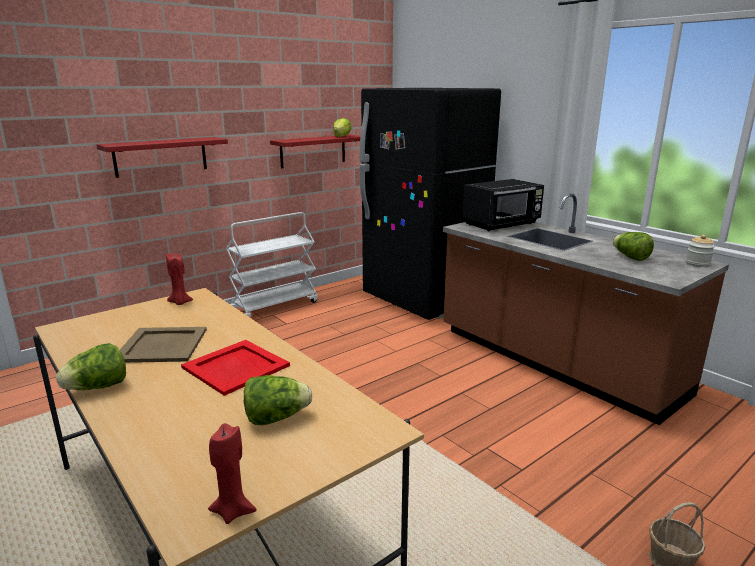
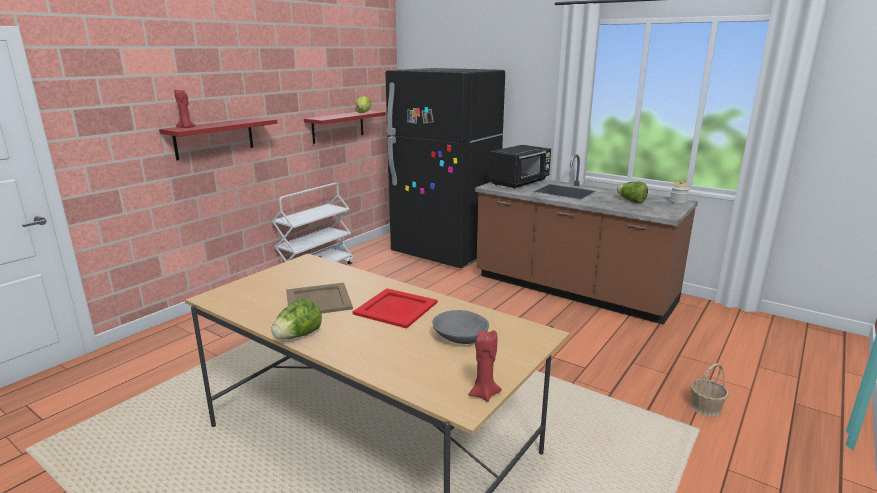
camera: 15 degrees left, 0 degrees up
red candle [166,254,193,305] -> red candle moved to [174,89,196,128]
lettuce [244,375,312,425] -> grey bowl [432,310,489,344]

